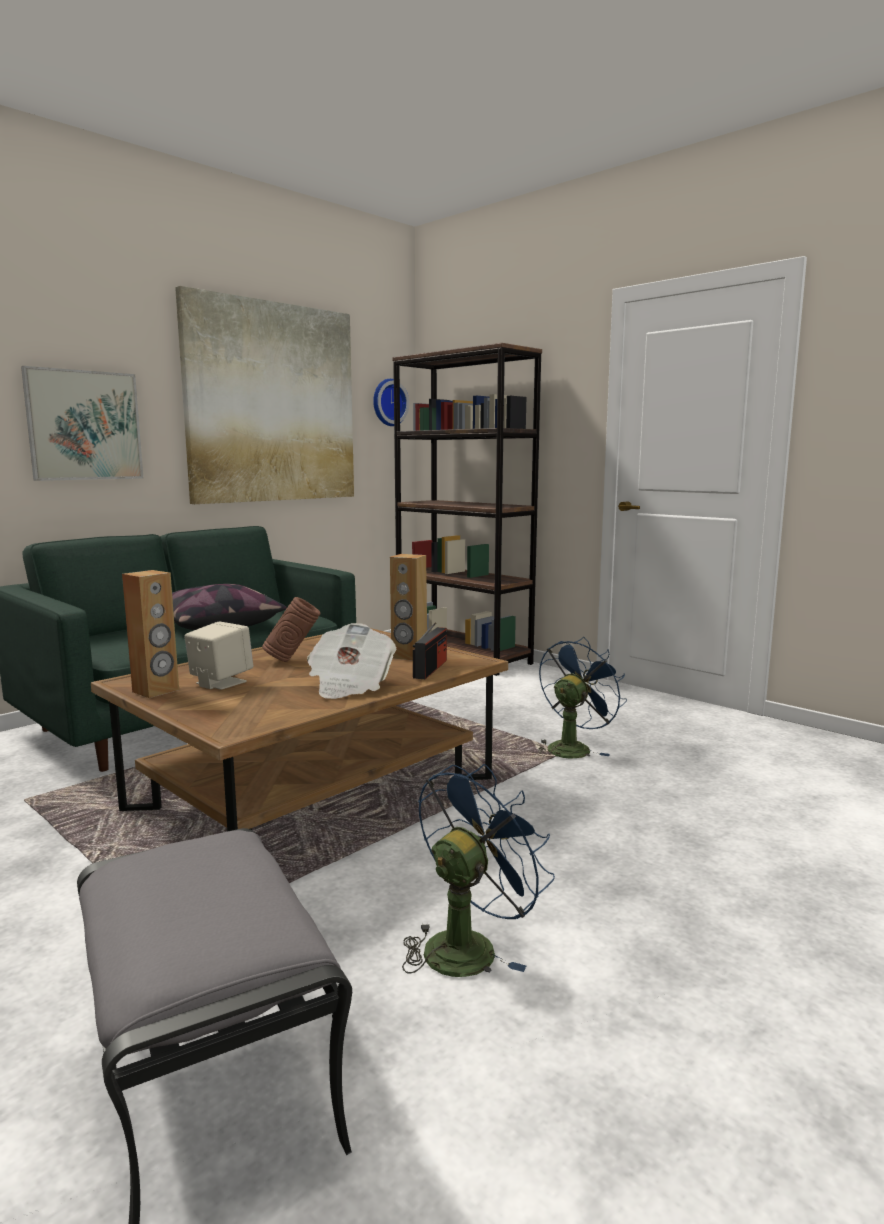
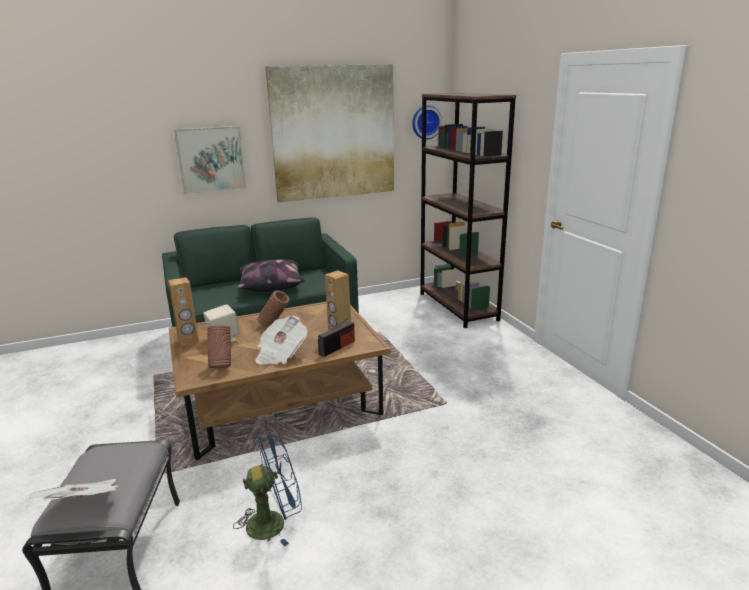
camera: 25 degrees right, 10 degrees up
blue fan [536,637,627,758] -> none
none -> newspaper [29,479,118,501]
none -> brown vase [207,325,231,368]

